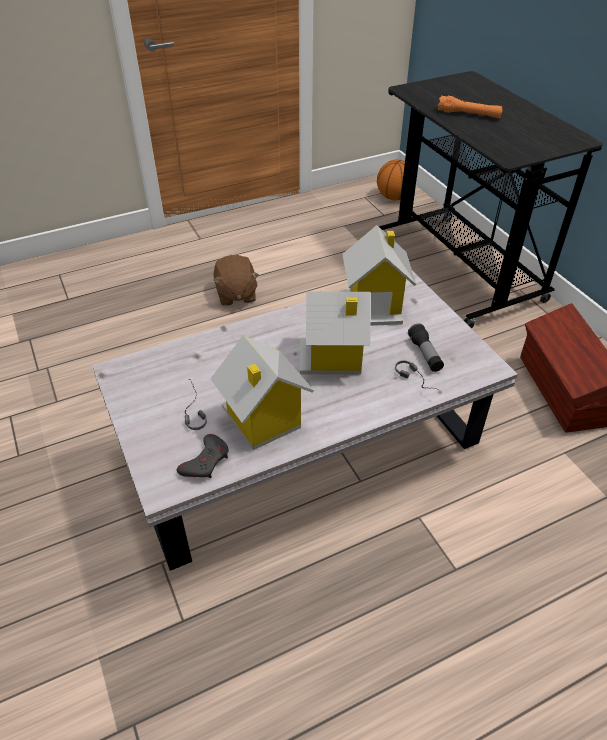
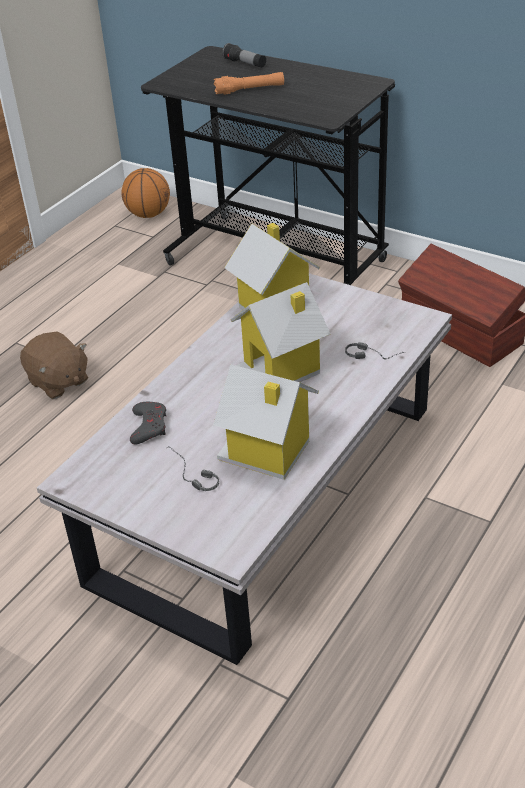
camera: 30 degrees left, 5 degrees down
grey game controller [177,434,229,478] -> grey game controller moved to [130,402,166,445]
flashlight [408,323,444,372] -> flashlight moved to [222,43,266,68]

